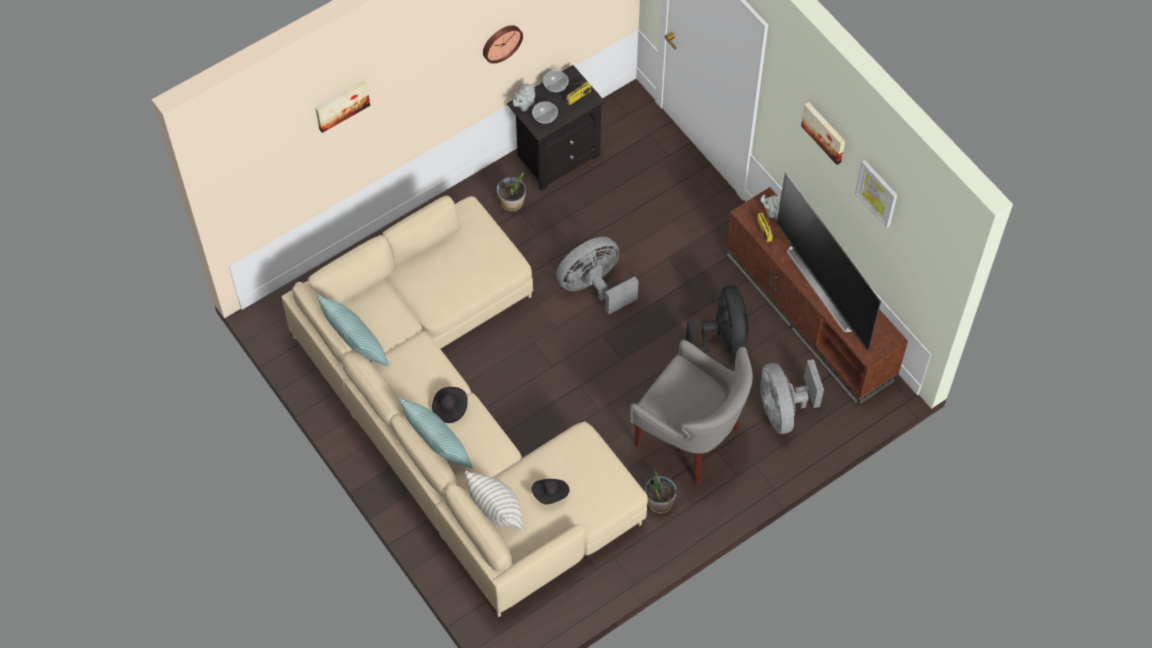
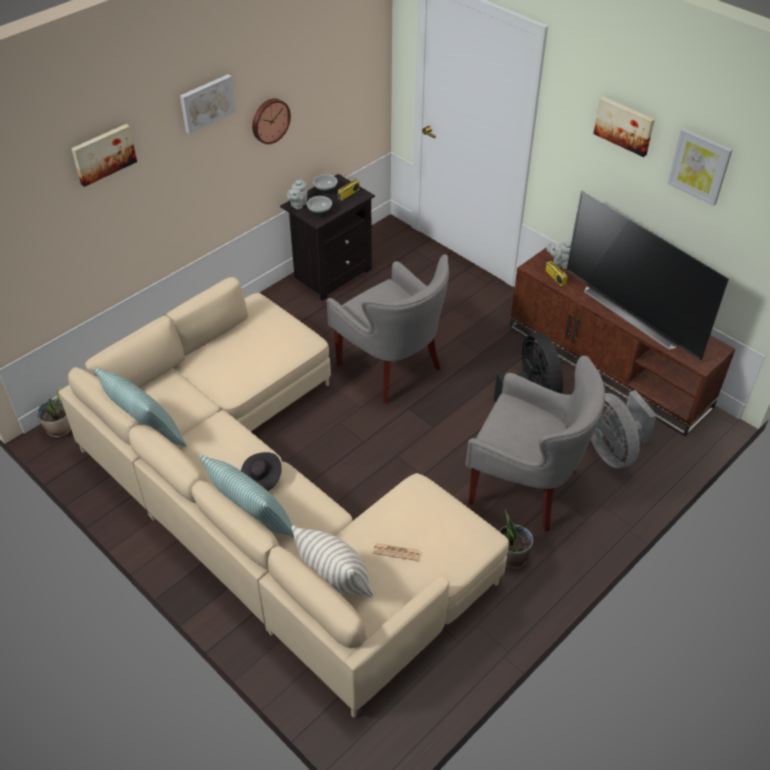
camera: 10 degrees left, 15 degrees down
potted plant [497,173,526,211] -> potted plant moved to [36,387,71,437]
black hat [532,479,569,504] -> newspaper [373,543,420,561]
grey fan [556,237,639,315] -> grey armchair [326,254,449,404]
none -> picture [180,74,236,134]

